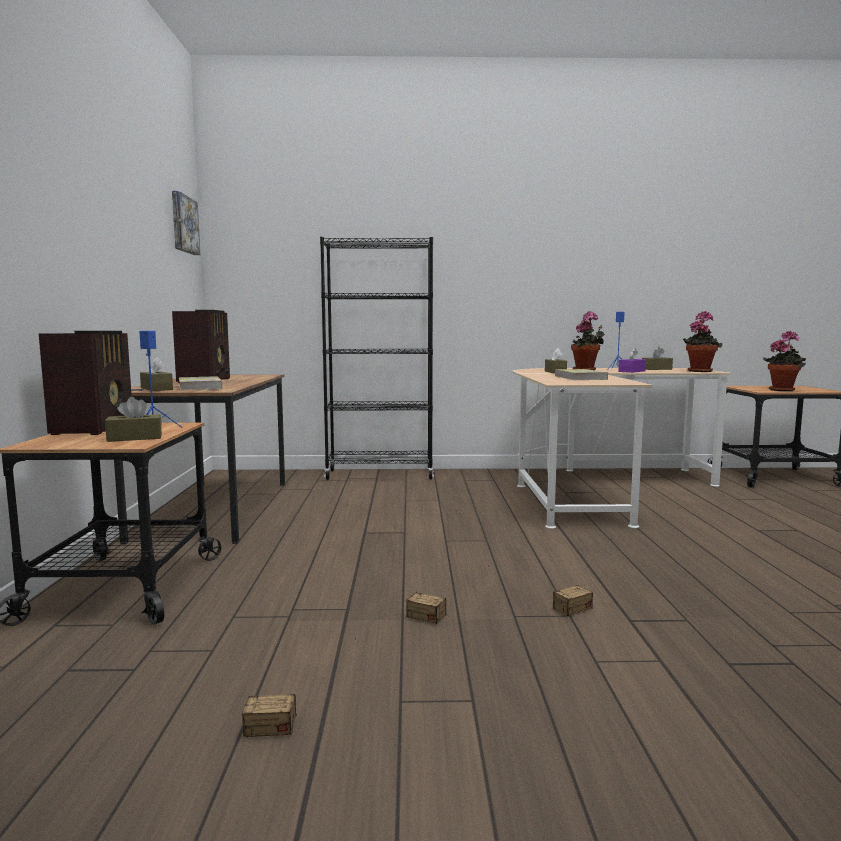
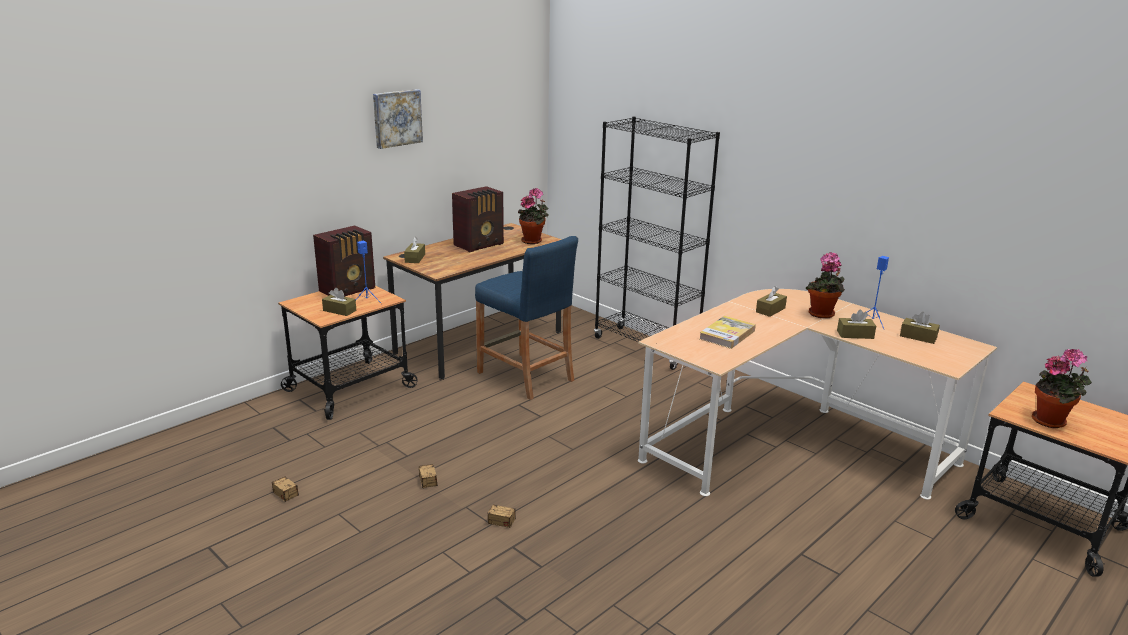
camera: 45 degrees right, 15 degrees up
picture [172,191,200,255] -> picture moved to [373,89,423,149]
book [179,376,222,390] -> none
purple tissue box [618,348,646,373] -> brown tissue box [837,310,876,339]
potted plant [683,311,722,372] -> potted plant moved to [518,188,549,244]
none -> blue stool [475,236,578,400]

